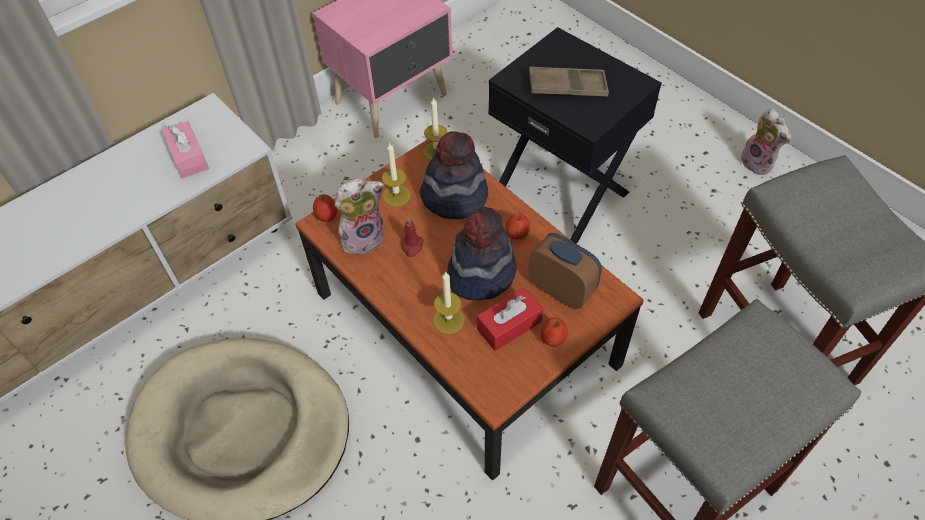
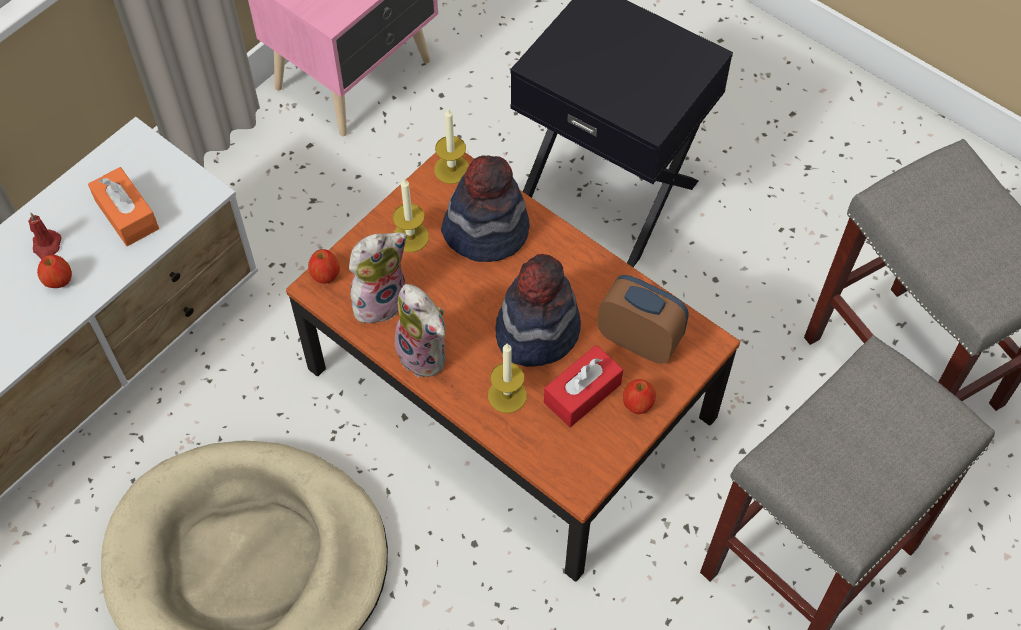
camera: 10 degrees left, 5 degrees up
pink tissue box [162,121,209,178] -> orange tissue box [88,167,159,246]
red candle [401,218,424,257] -> red candle moved to [28,213,62,260]
apple [505,213,530,240] -> apple moved to [37,255,72,288]
brown tray [529,67,609,97] -> none
plush toy [741,109,791,175] -> plush toy moved to [395,284,446,378]

